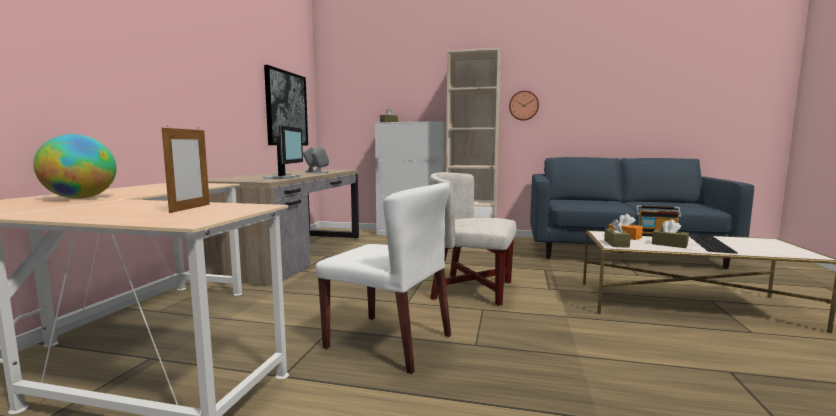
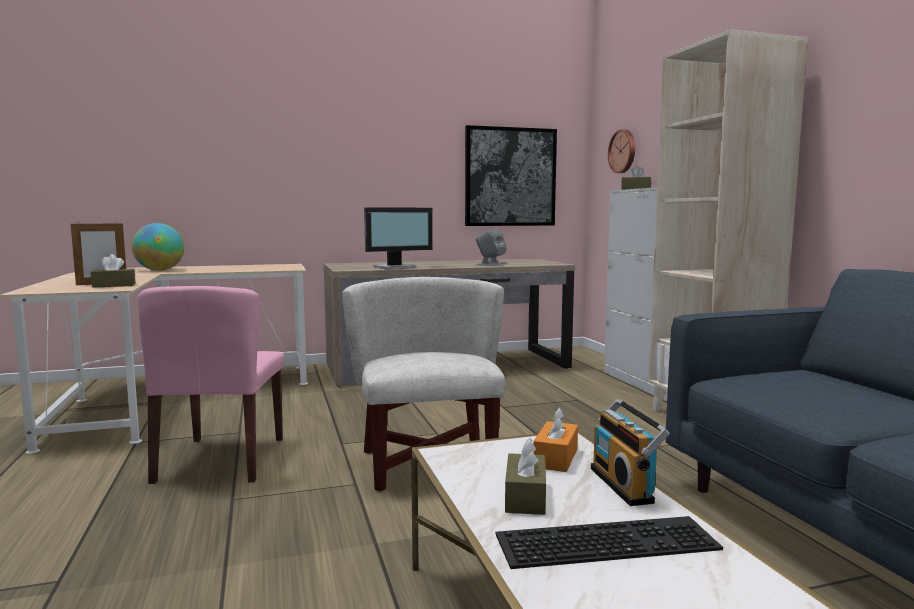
camera: 60 degrees right, 0 degrees up
white chair [315,183,451,374] -> pink chair [138,286,285,484]
wall clock [509,91,539,121] -> wall clock moved to [608,129,635,173]
brown tissue box [604,219,631,248] -> brown tissue box moved to [91,254,136,288]

